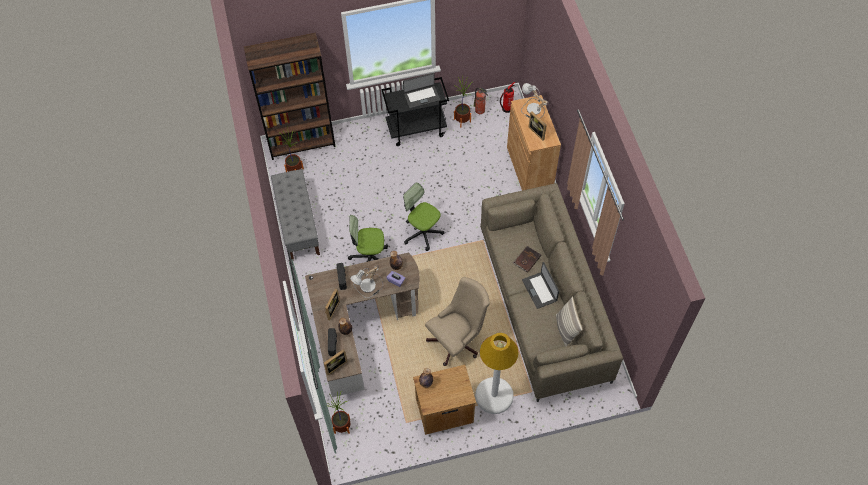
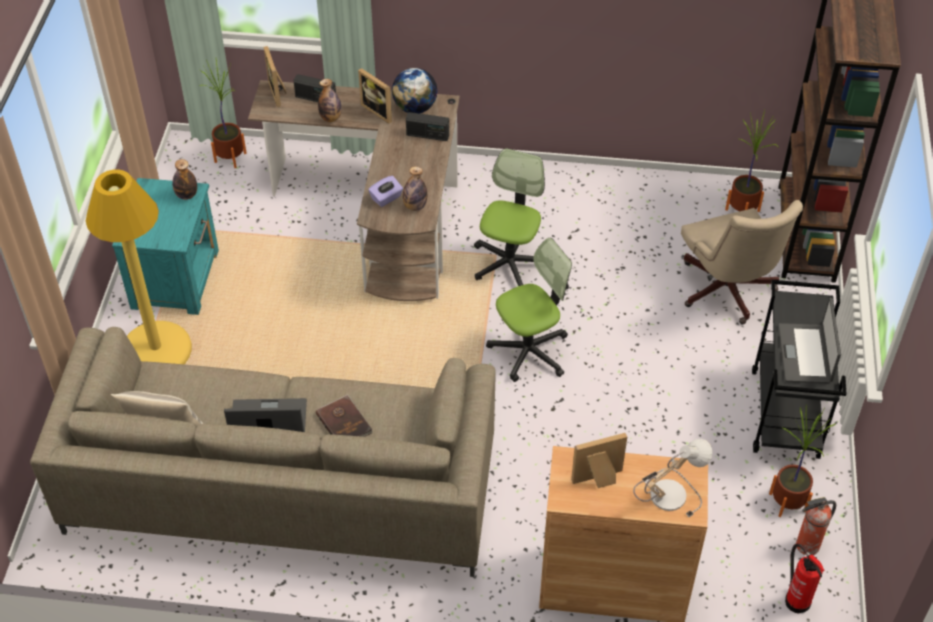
camera: 110 degrees right, 10 degrees down
grey bench [271,169,320,260] -> none
table lamp [350,265,383,298] -> none
brown nightstand [413,365,476,435] -> turquoise nightstand [112,178,219,315]
beige office chair [425,277,490,366] -> beige office chair moved to [681,200,803,325]
white floor lamp [475,333,519,414] -> yellow floor lamp [86,169,192,364]
none -> globe [392,68,438,113]

